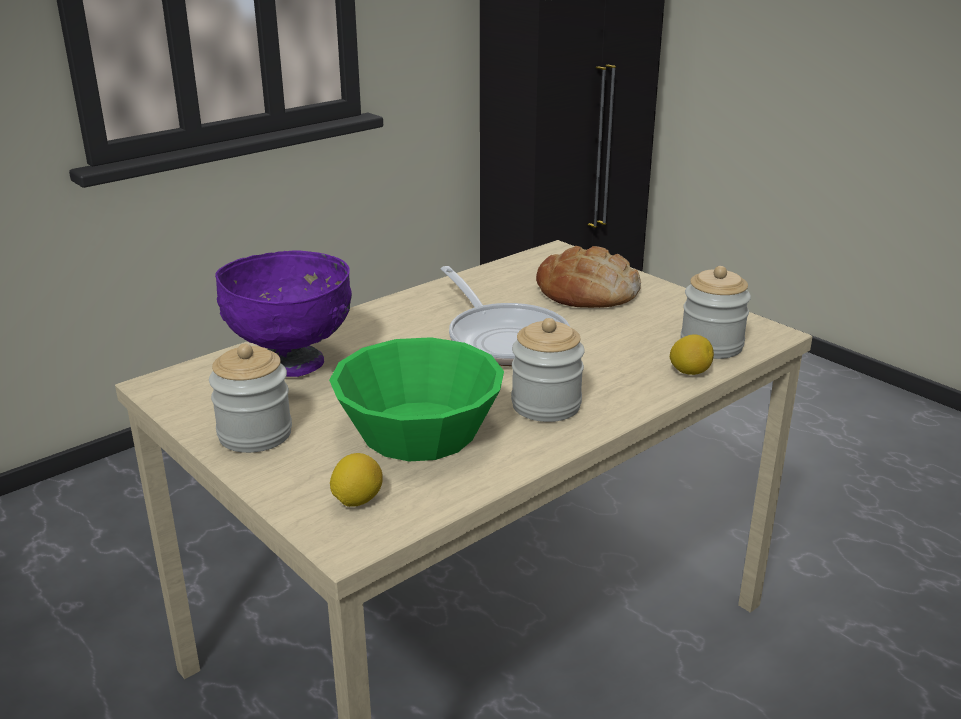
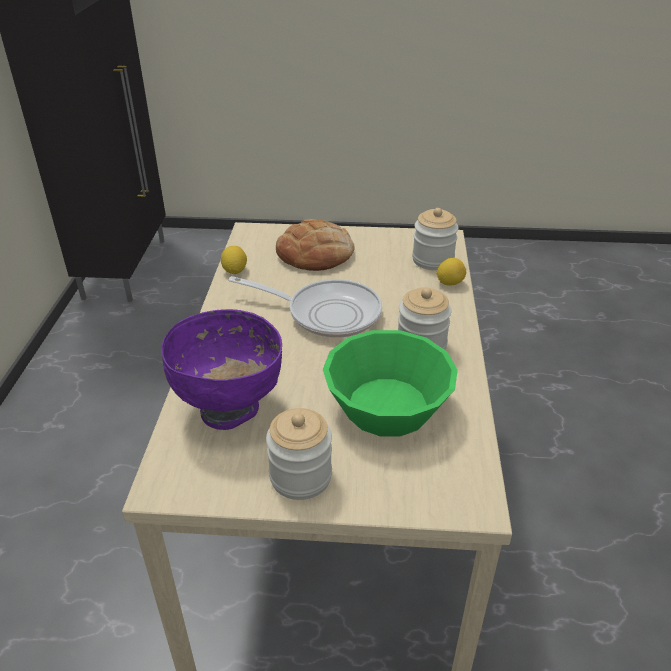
camera: 45 degrees left, 10 degrees up
lemon [330,453,383,507] -> lemon moved to [221,246,247,274]

